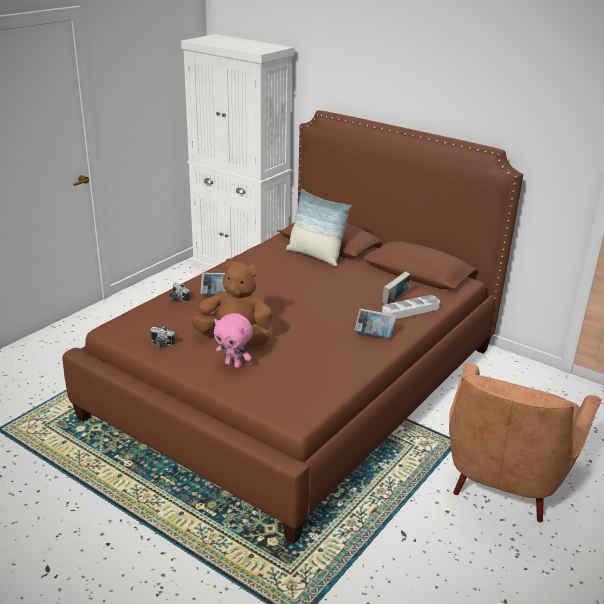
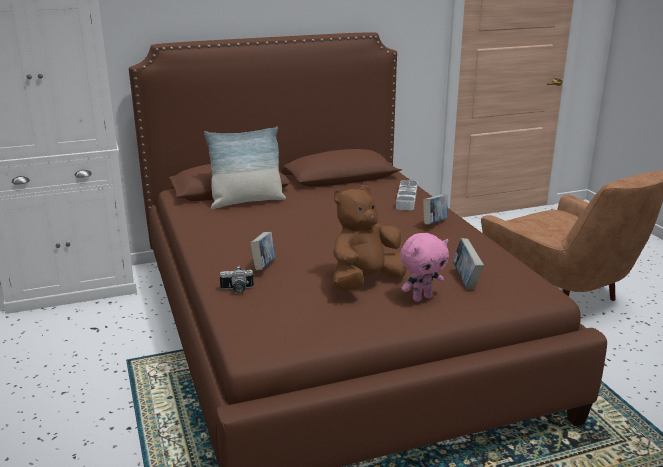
camera: 55 degrees left, 5 degrees down
camera [150,326,175,348] -> none
book [382,271,410,305] -> book moved to [453,238,484,289]

